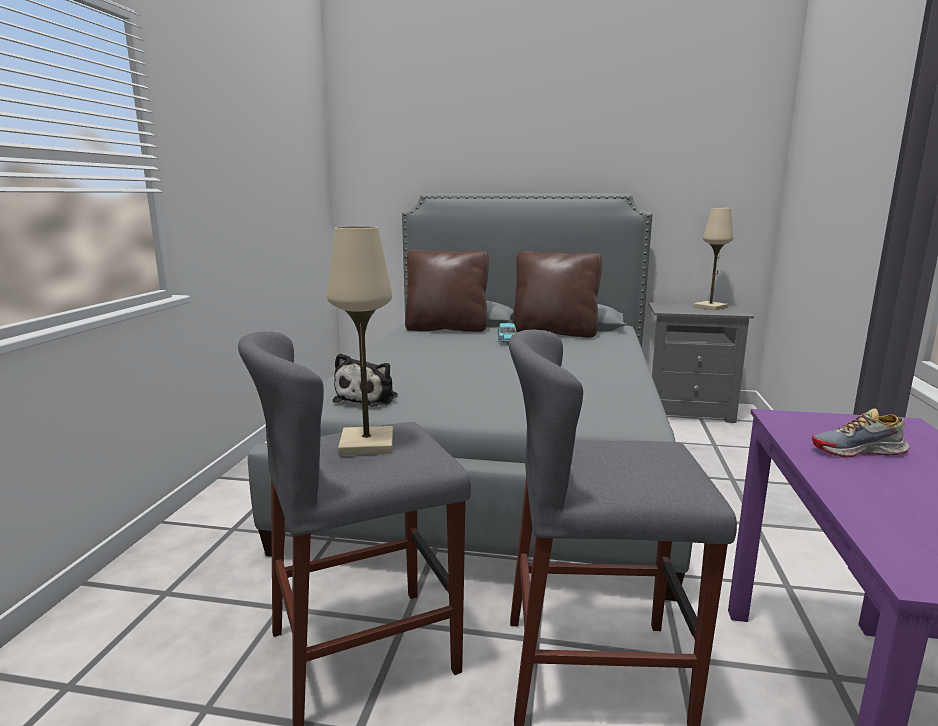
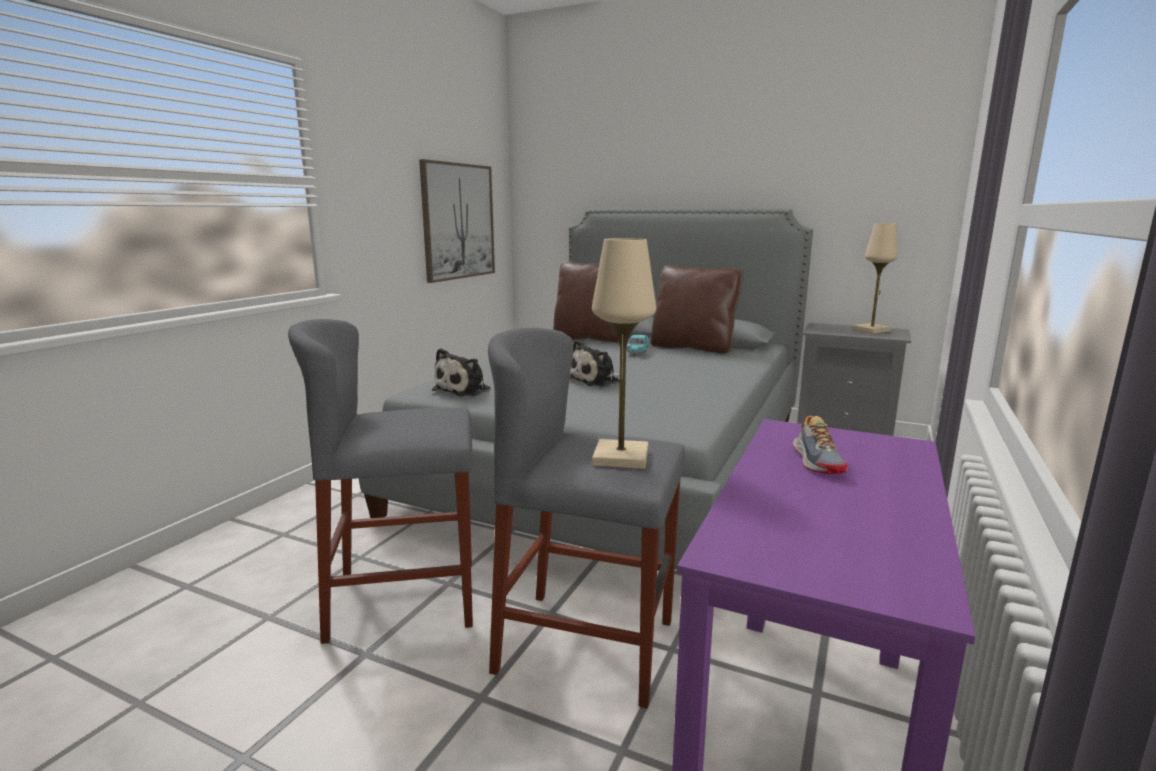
camera: 15 degrees right, 0 degrees up
beige table lamp [327,226,393,456] -> beige table lamp moved to [592,238,656,469]
shoe [812,408,910,458] -> shoe turned 105 degrees counterclockwise [793,416,848,474]
none -> picture [419,159,495,283]
none -> plush toy [569,340,620,387]

